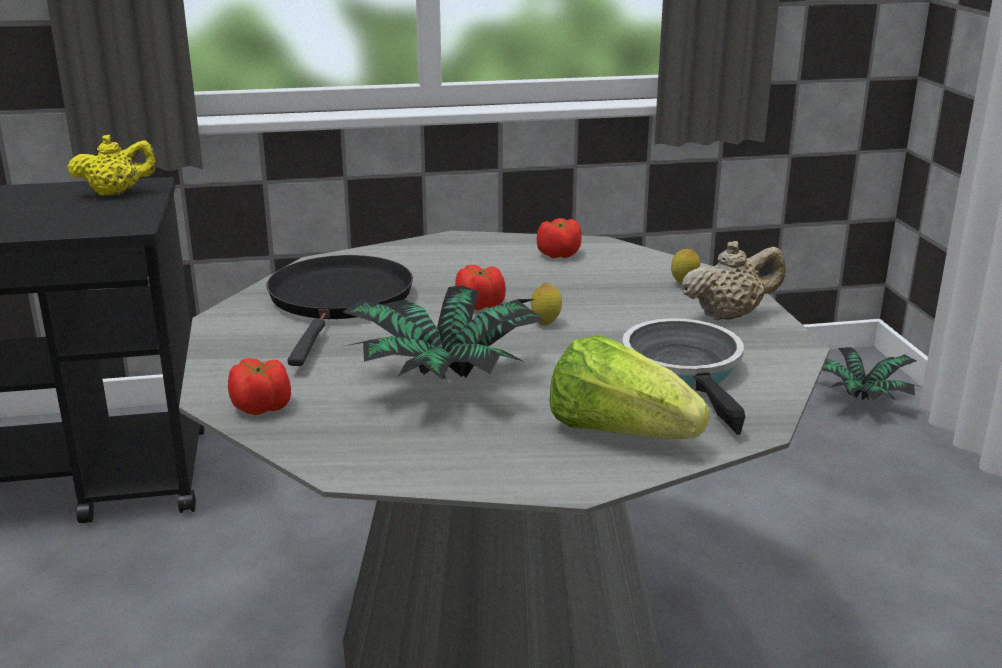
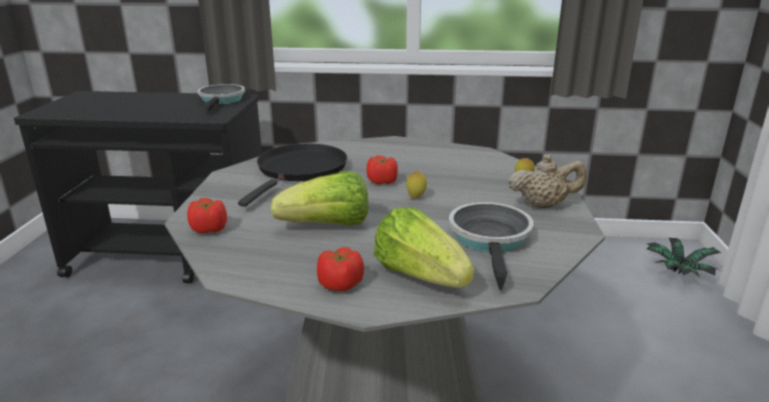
camera: 15 degrees right, 0 degrees up
yellow teapot [68,135,157,196] -> frying pan [198,84,245,113]
potted plant [341,286,546,380] -> lettuce [271,171,369,226]
tomato [537,218,581,258] -> tomato moved to [317,247,364,291]

